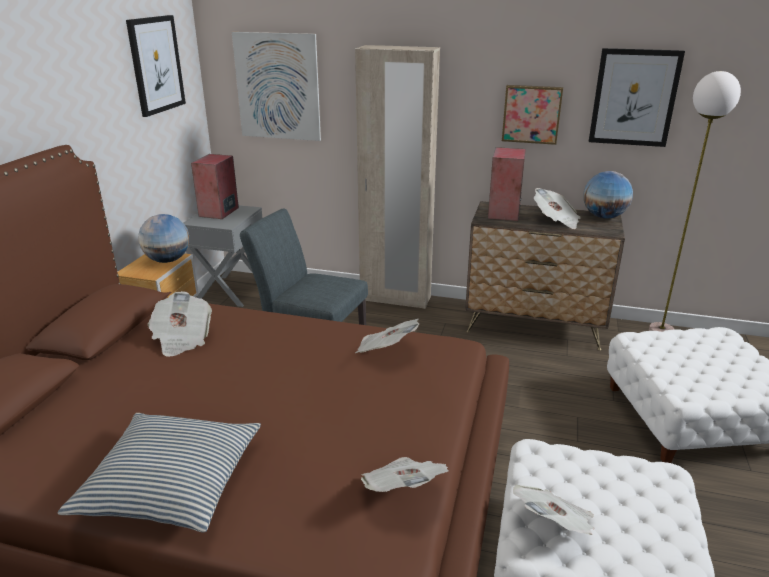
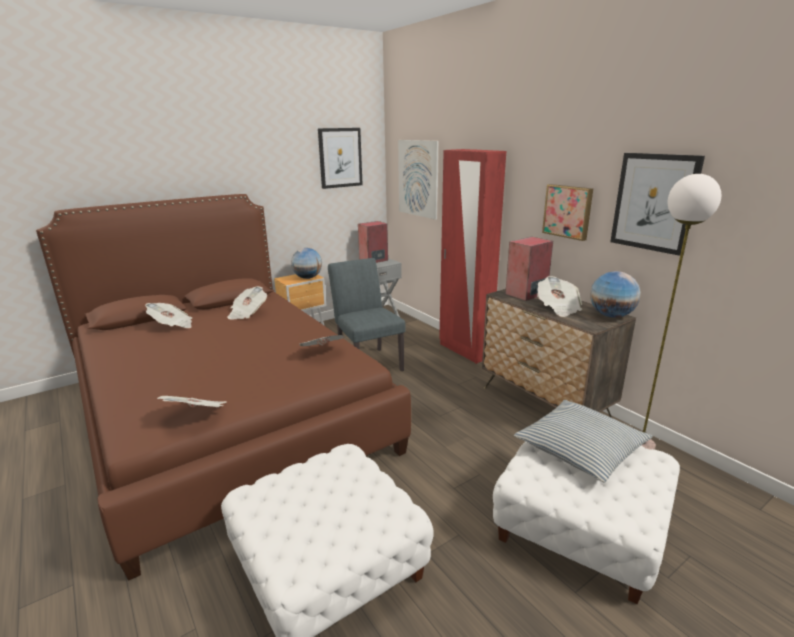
camera: 40 degrees right, 5 degrees down
pillow [58,413,261,532] -> pillow moved to [514,400,653,483]
beige wardrobe [355,45,440,309] -> red wardrobe [439,149,506,364]
newspaper [513,485,595,535] -> newspaper moved to [145,303,192,328]

